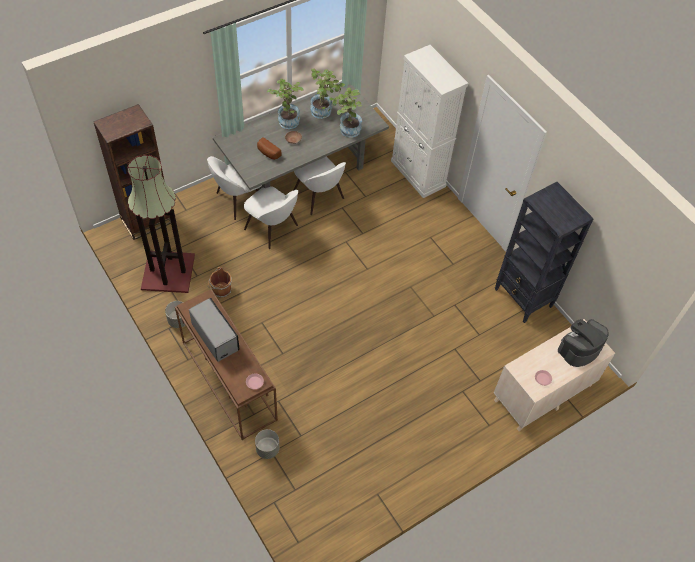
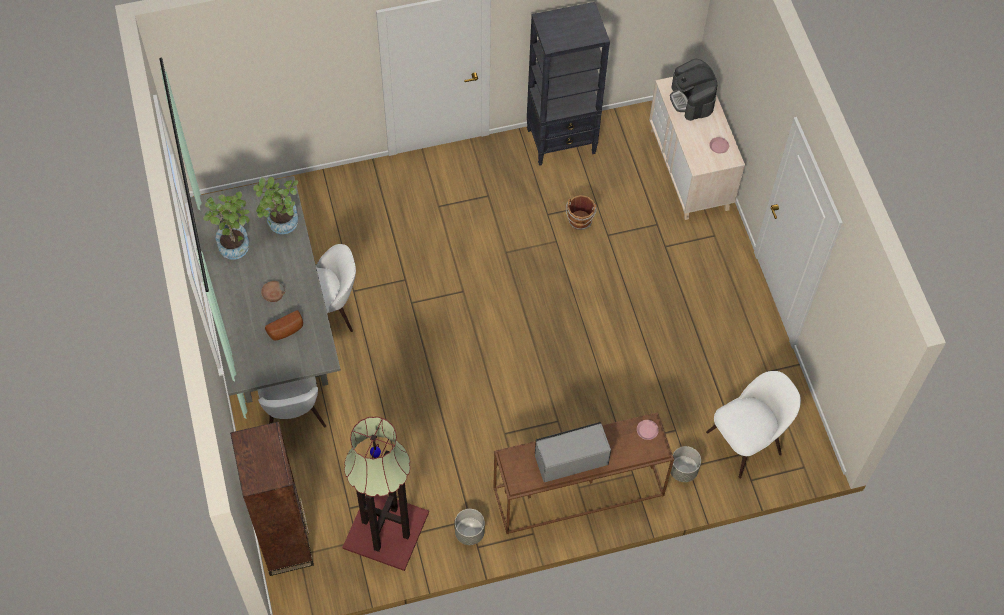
camera: 70 degrees left, 5 degrees up
brown bucket [208,267,232,297] -> brown bucket moved to [566,195,597,230]
white chair [244,186,298,249] -> white chair moved to [706,371,801,479]
potted plant [267,78,304,129] -> none
white cabinet [391,45,468,198] -> none

